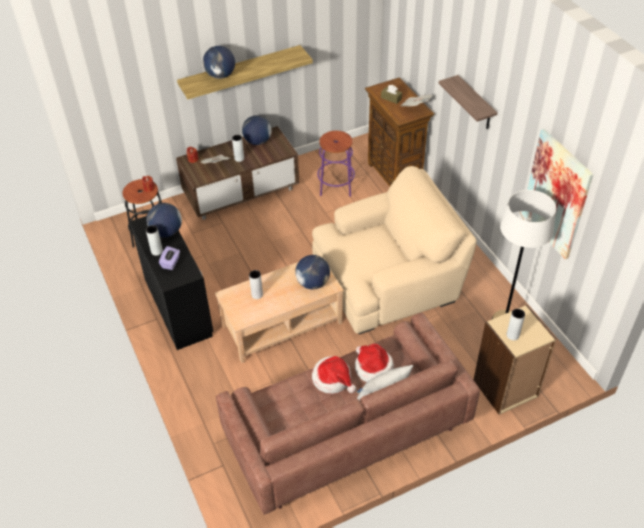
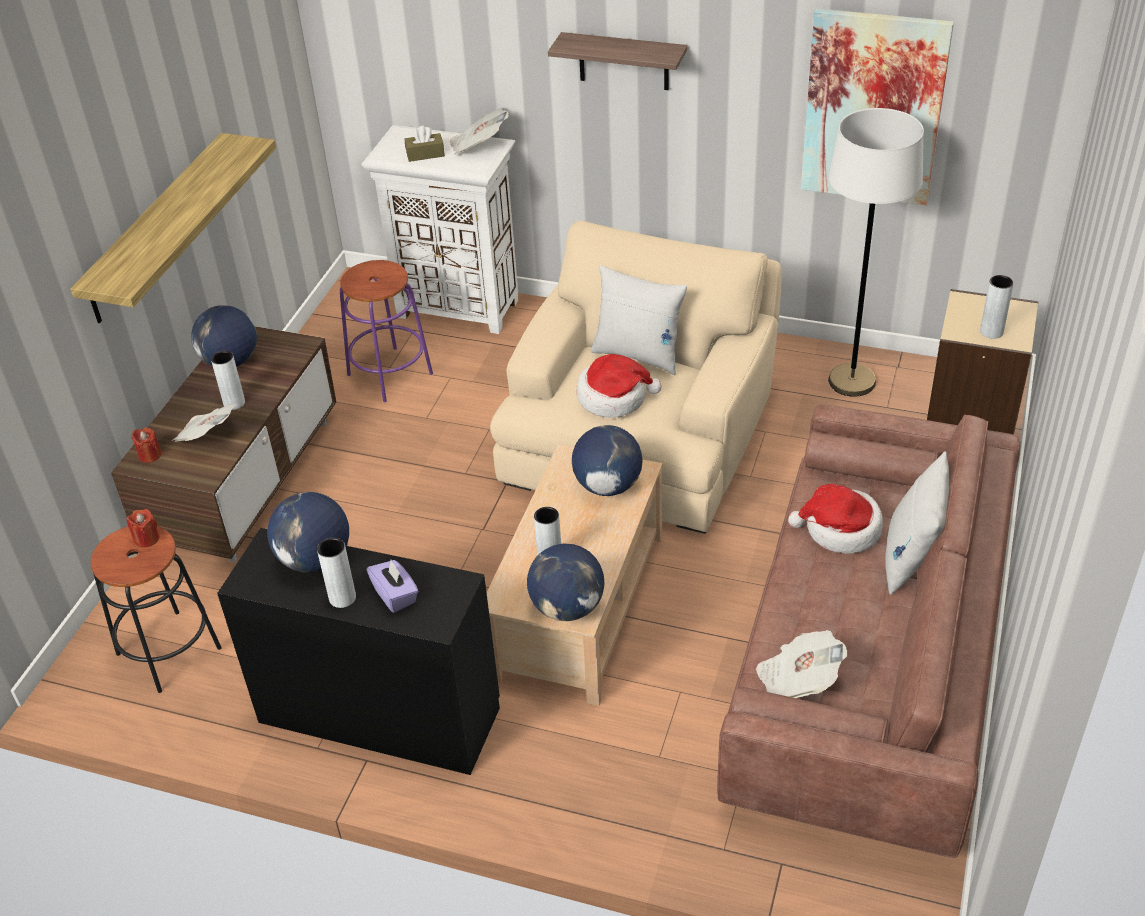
camera: 45 degrees left, 5 degrees down
globe [203,46,235,79] -> globe moved to [527,544,604,621]
hat [312,356,356,394] -> hat moved to [576,354,662,418]
brown cabinet [365,77,435,186] -> white cabinet [361,125,518,334]
none -> grey pillow [591,265,687,375]
none -> newspaper [756,630,847,698]

